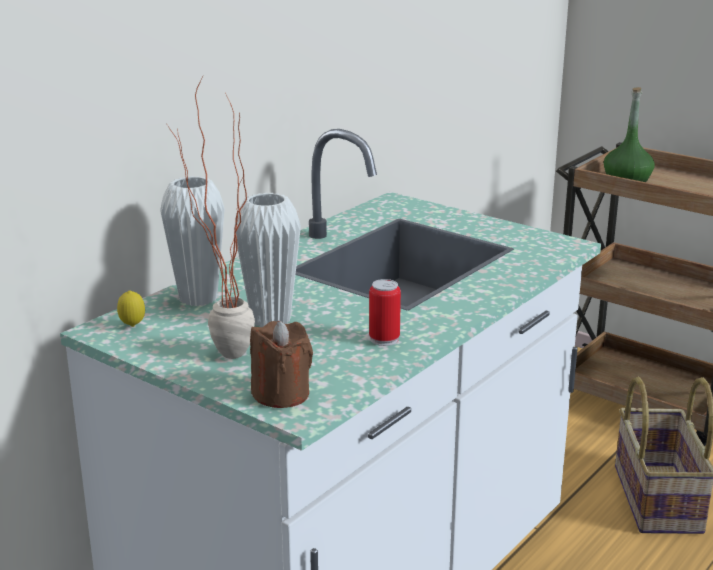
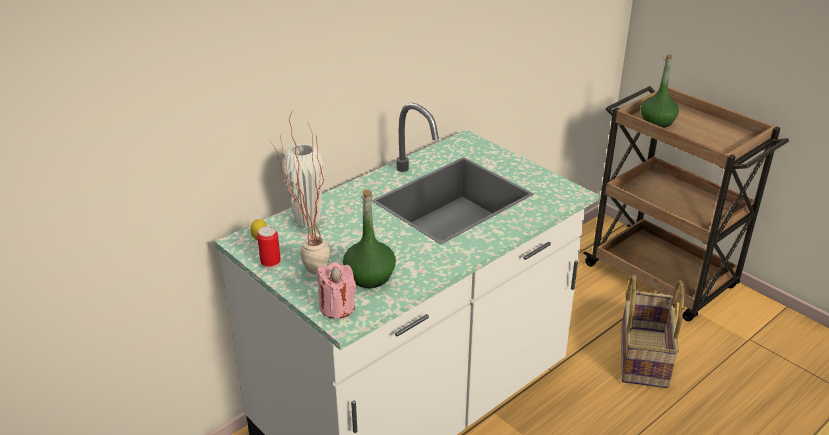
camera: 10 degrees right, 10 degrees up
white vase [234,193,301,327] -> none
brown candle [250,321,313,408] -> pink candle [317,263,356,319]
can [369,279,401,346] -> can moved to [257,226,281,269]
none -> green bottle [343,189,396,288]

